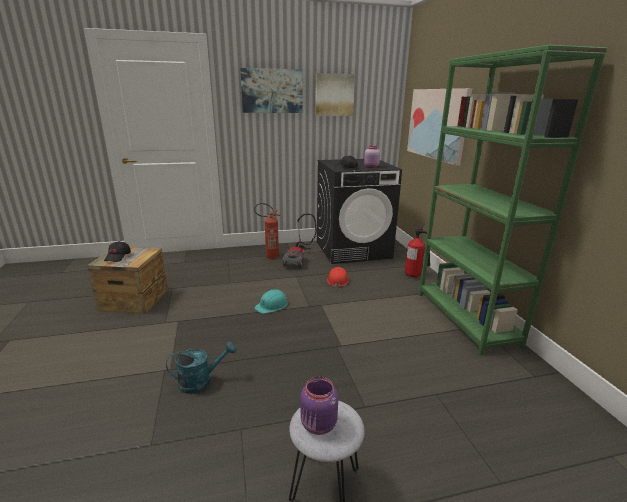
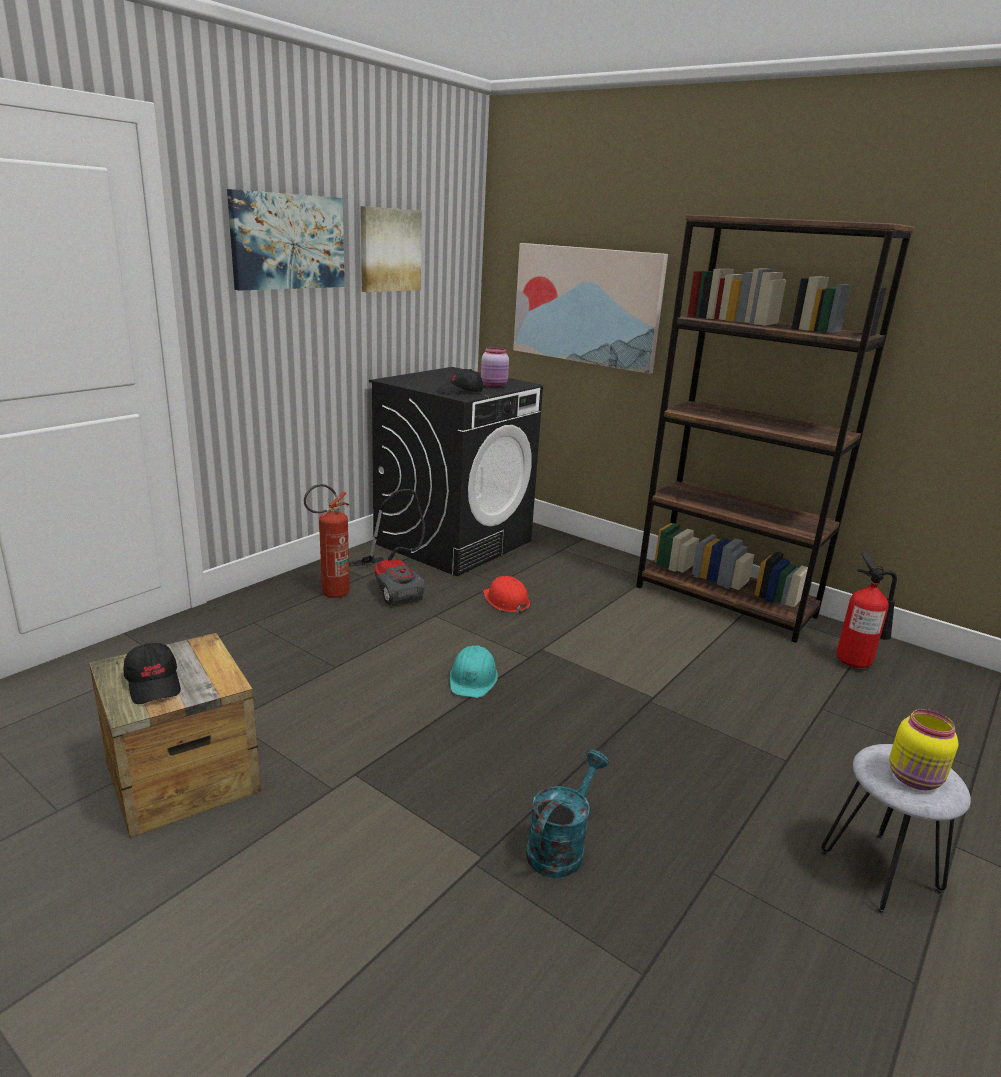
camera: 40 degrees left, 0 degrees up
purple jar [300,377,338,435] -> yellow jar [889,709,958,790]
fire extinguisher [405,223,430,277] -> fire extinguisher moved to [836,552,897,668]
green bookcase [419,45,608,355] -> brown bookcase [636,215,914,643]

